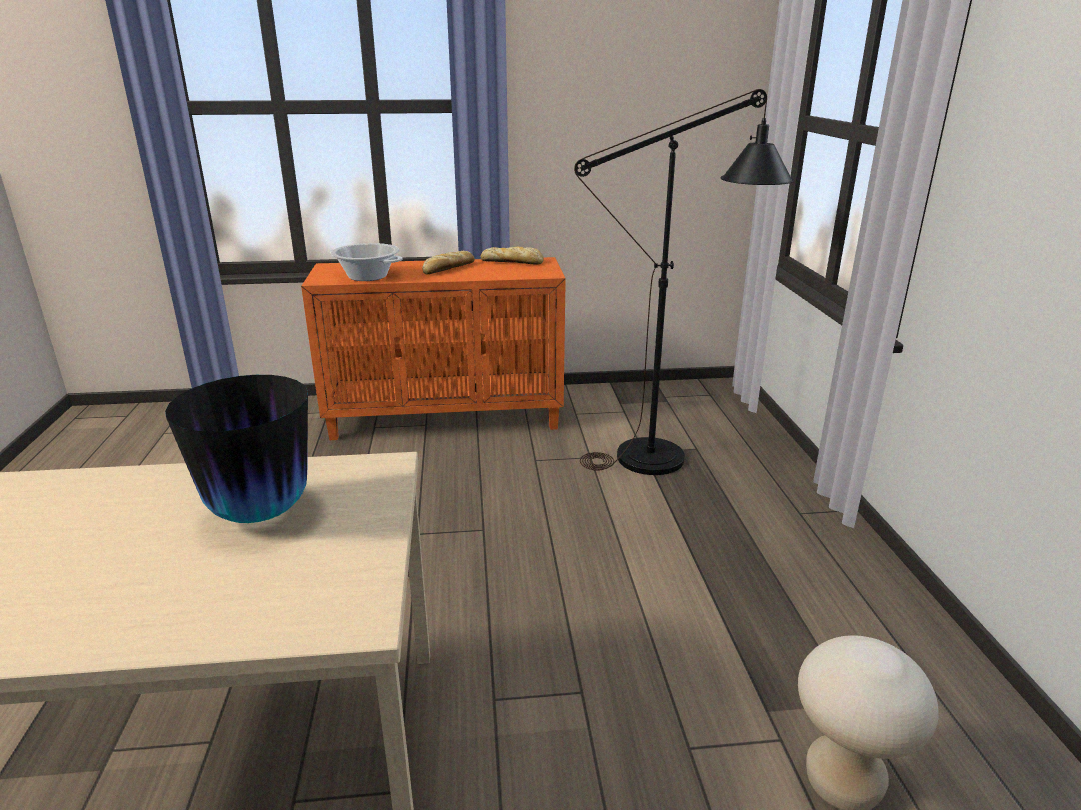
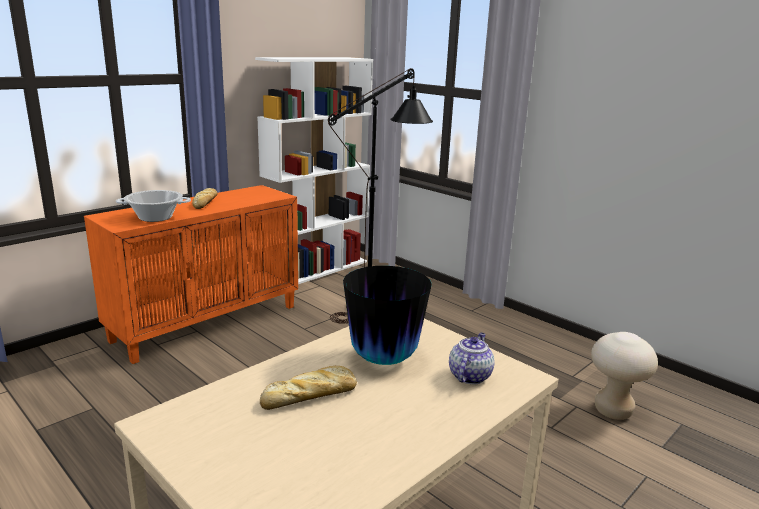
camera: 40 degrees left, 5 degrees down
bread [481,247,544,265] -> bread moved to [260,366,357,410]
none -> white bookcase [255,57,373,284]
none -> teapot [449,333,494,384]

